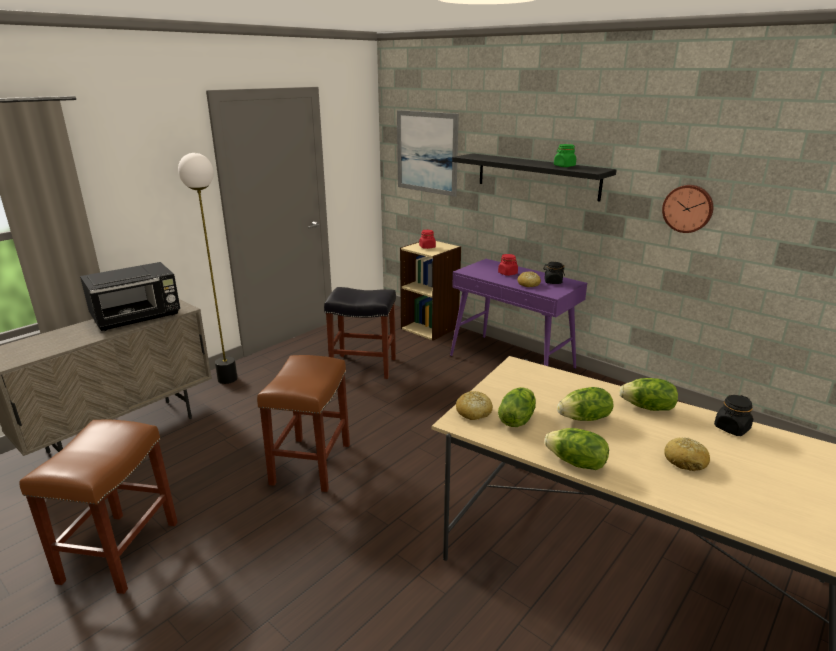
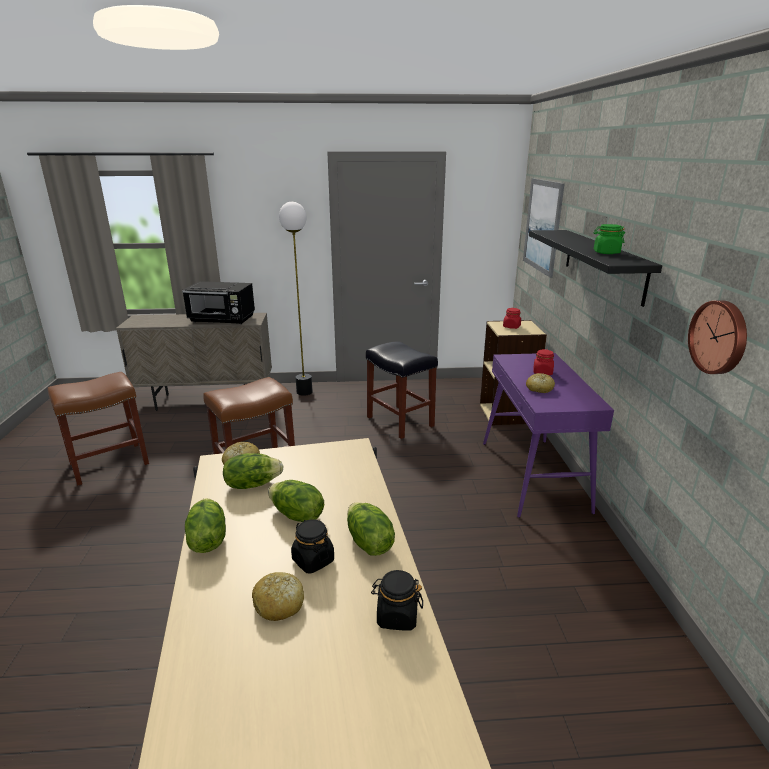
camera: 45 degrees right, 0 degrees up
black jar [543,262,565,284] -> black jar moved to [291,519,334,573]

